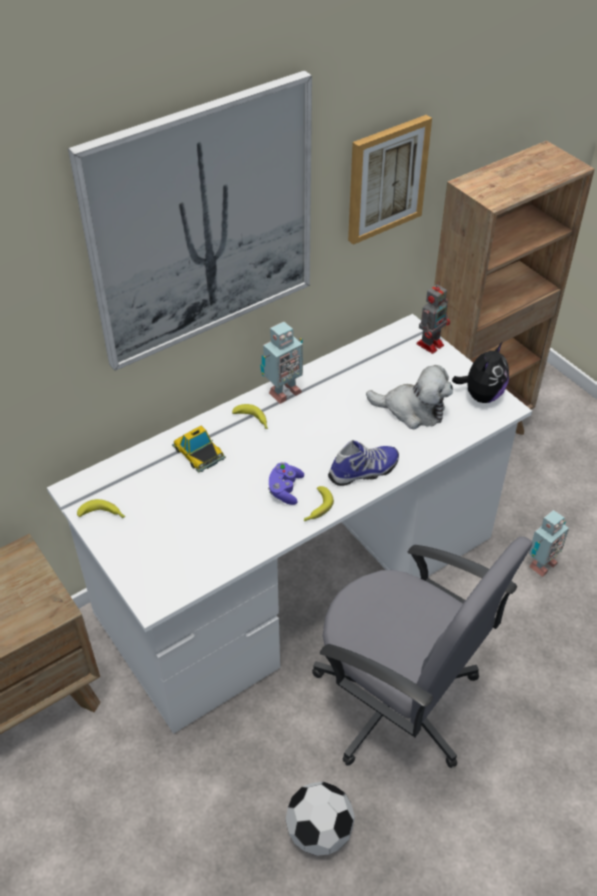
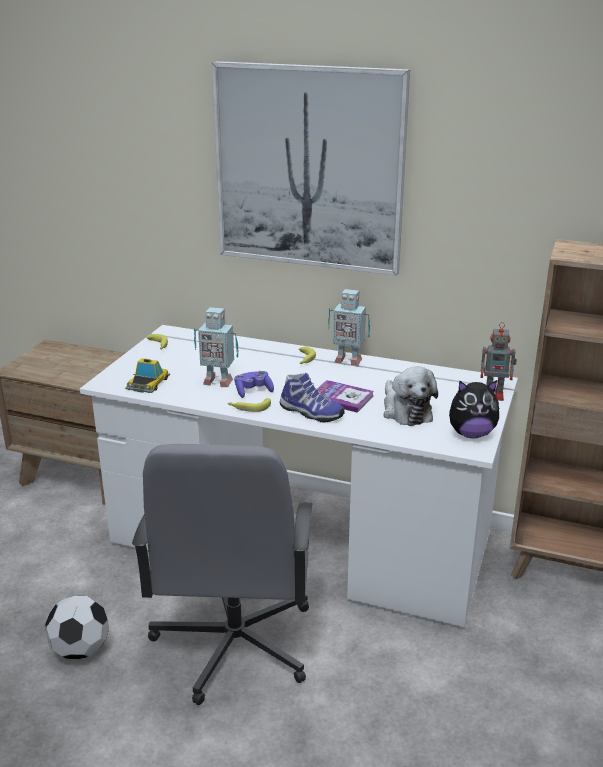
camera: 55 degrees right, 20 degrees down
toy car [172,425,226,473] -> toy car moved to [125,358,170,393]
picture [348,115,432,245] -> none
toy robot [529,510,569,577] -> toy robot moved to [194,307,239,387]
none -> book [316,380,374,413]

